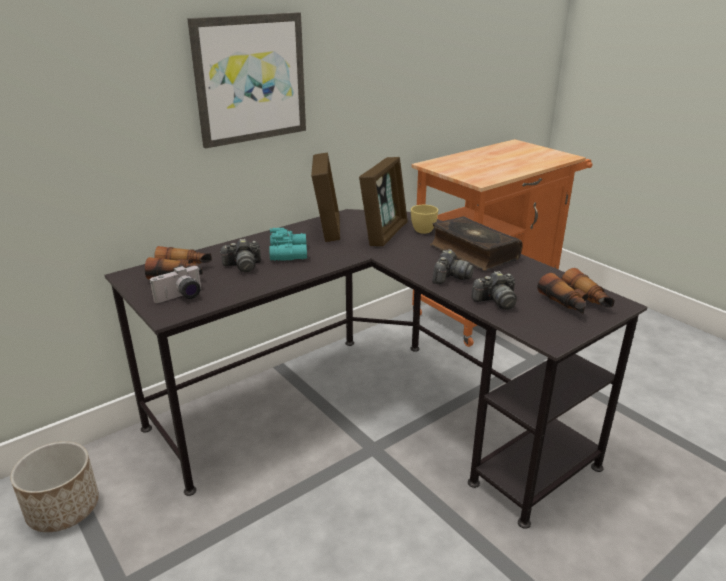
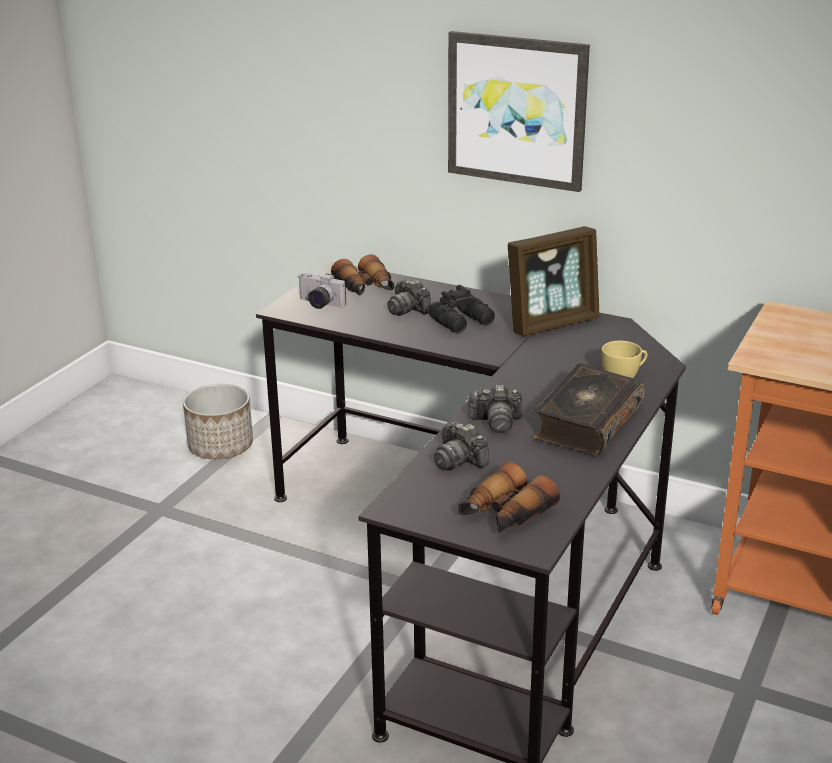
camera: 65 degrees right, 0 degrees up
turquoise binoculars [269,228,307,261] -> black binoculars [429,285,495,333]
picture frame [359,157,408,246] -> none

